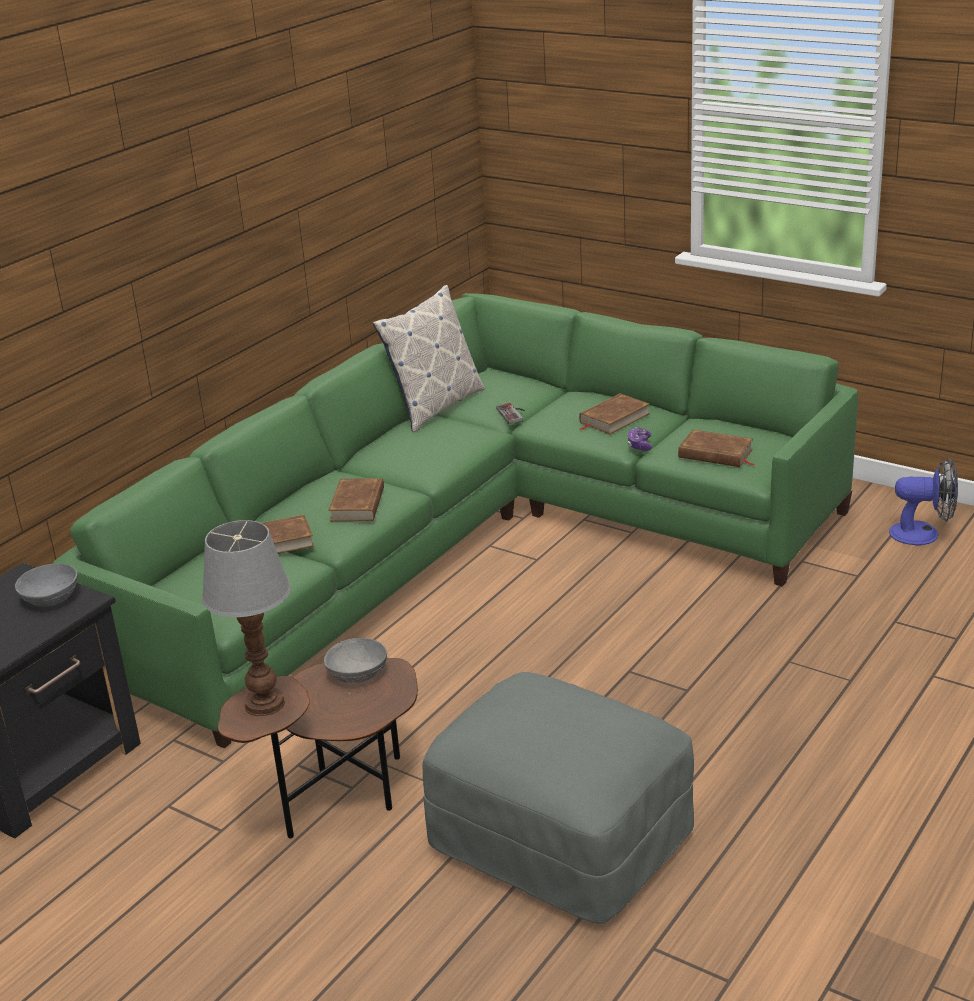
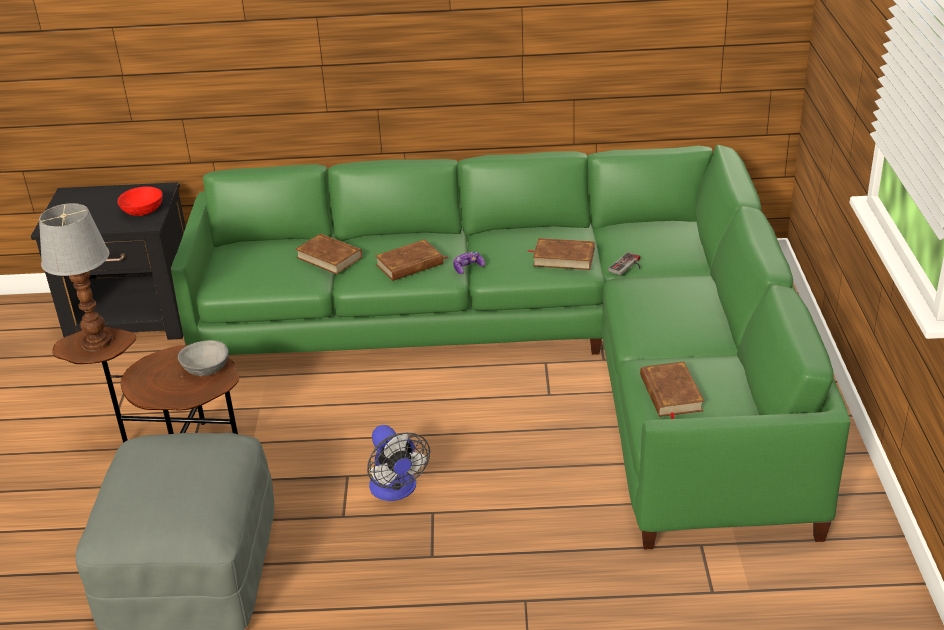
camera: 55 degrees right, 5 degrees up
grey bowl [15,563,78,607] -> red bowl [117,186,163,216]
pillow [373,285,485,432] -> none
brown book [579,393,650,434] -> brown book moved to [527,238,595,270]
game controller [628,427,652,451] -> game controller moved to [453,252,485,274]
fan [889,458,958,545] -> fan moved to [367,425,430,501]

